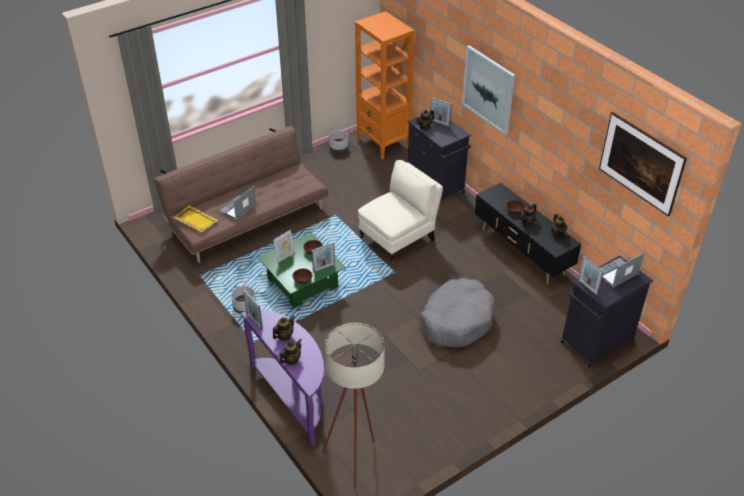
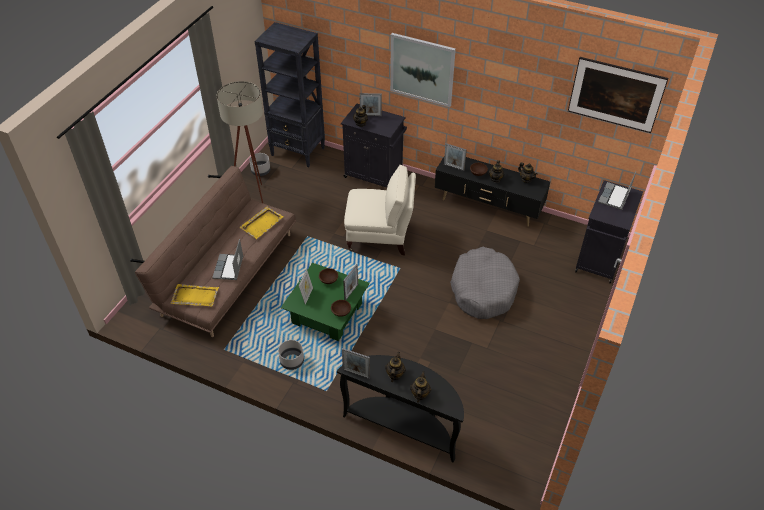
camera: 30 degrees left, 5 degrees up
purple console table [241,310,324,446] -> black console table [337,355,464,463]
beige floor lamp [322,323,385,487] -> beige floor lamp moved to [217,81,263,203]
orange bookcase [355,11,414,160] -> black bookcase [254,22,325,167]
beige armchair [358,160,443,263] -> beige armchair turned 75 degrees clockwise [344,165,416,256]
picture frame [578,256,604,296] -> picture frame moved to [444,143,467,171]
none -> yellow tray [240,206,284,239]

